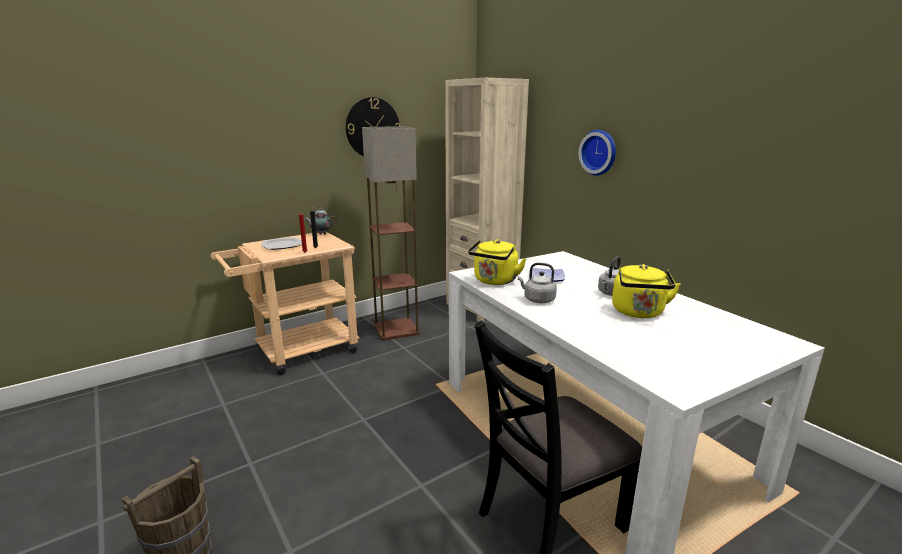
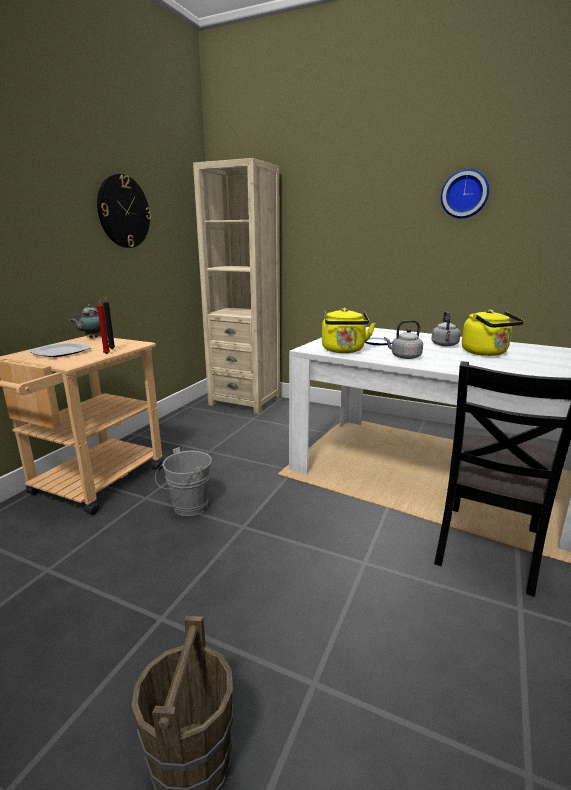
camera: 30 degrees left, 0 degrees up
floor lamp [362,126,420,341] -> none
wall clock [578,130,616,176] -> wall clock moved to [441,169,489,219]
none -> grey bucket [155,447,212,516]

